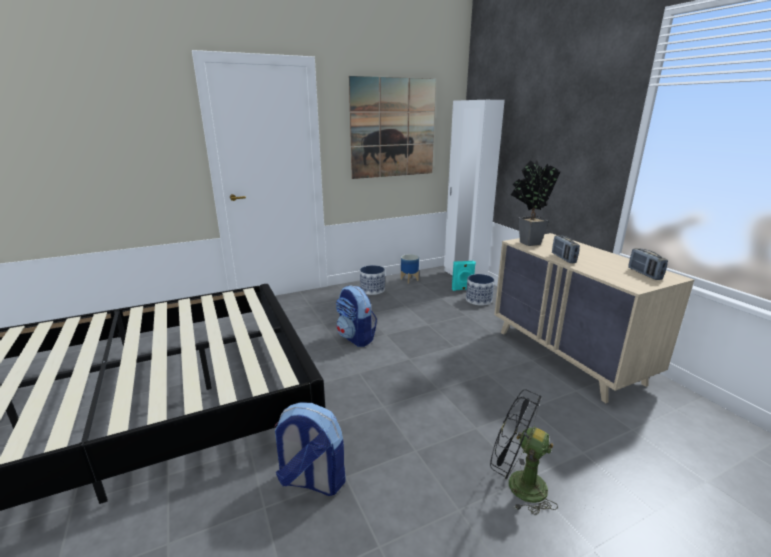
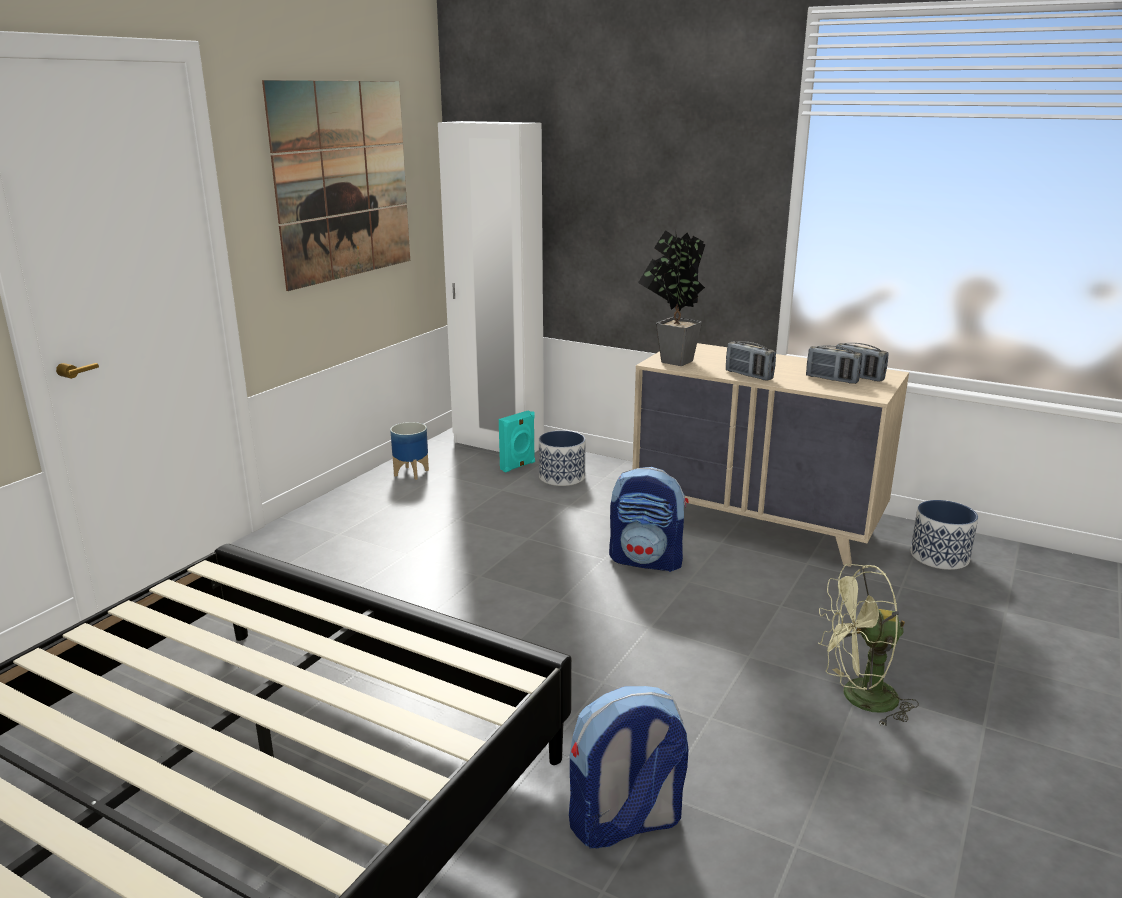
camera: 35 degrees left, 0 degrees up
backpack [336,285,377,347] -> backpack moved to [609,467,689,572]
planter [360,265,385,295] -> planter moved to [910,500,978,570]
black fan [490,389,558,515] -> green fan [818,564,919,727]
none -> radio [806,345,862,384]

